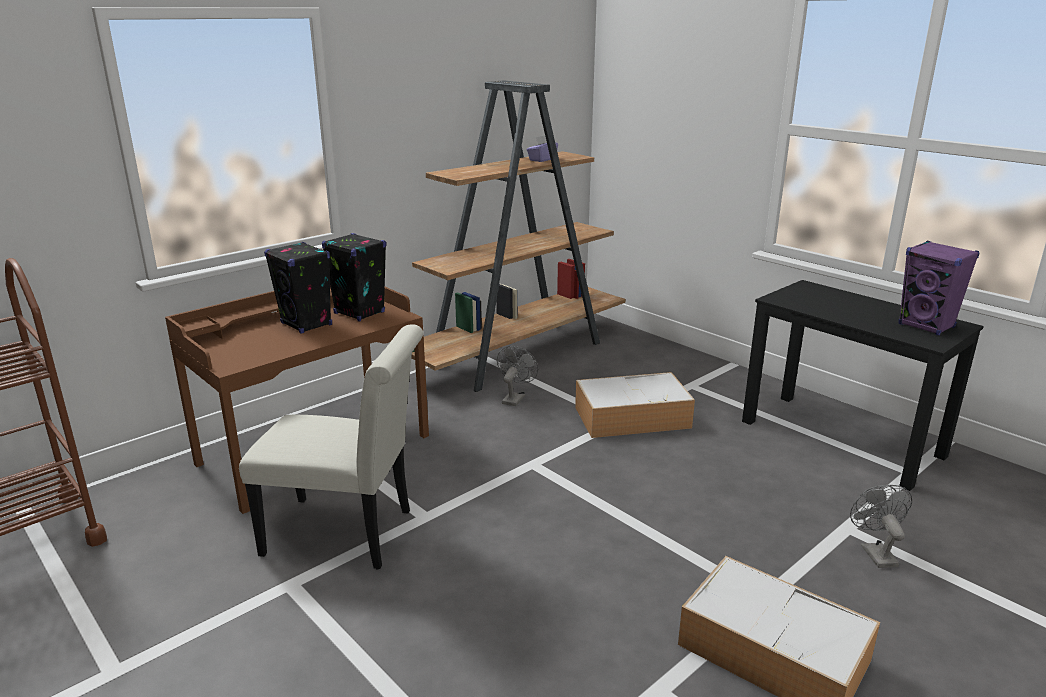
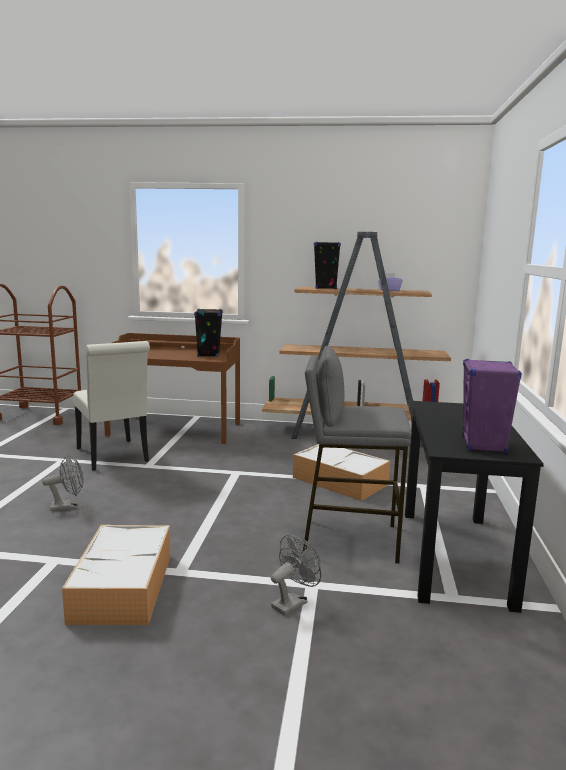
camera: 50 degrees right, 10 degrees down
black speaker [264,242,332,333] -> black speaker moved to [314,242,341,290]
grey fan [497,346,538,406] -> grey fan moved to [42,455,83,511]
none -> grey stool [302,346,412,564]

